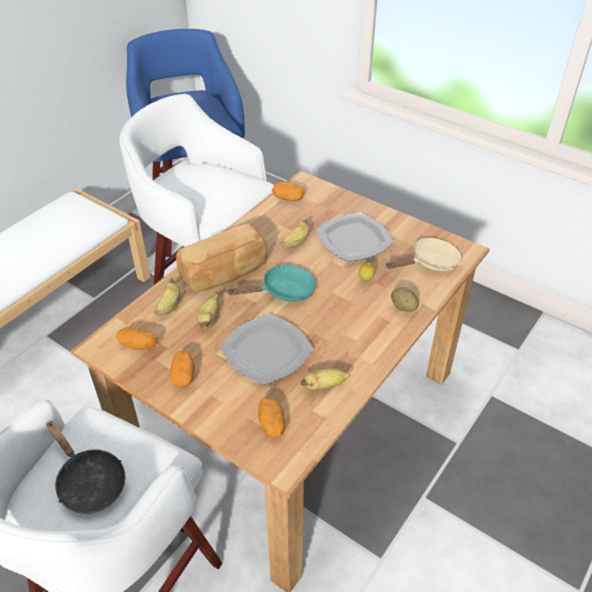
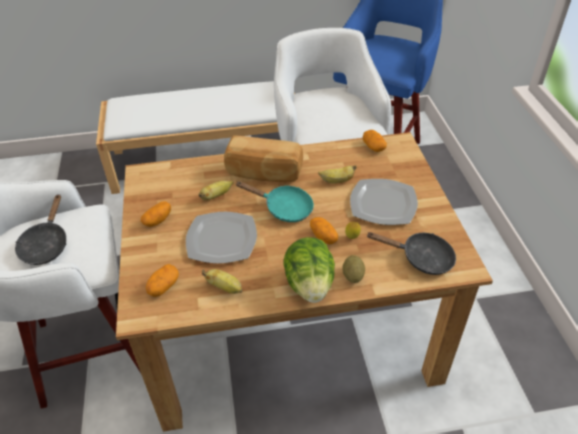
camera: 45 degrees right, 0 degrees up
potato [116,327,158,350] -> potato moved to [310,217,338,244]
banana [154,278,180,315] -> none
beige frying pan [385,238,462,271] -> black frying pan [366,232,456,275]
none -> lettuce [283,237,335,303]

